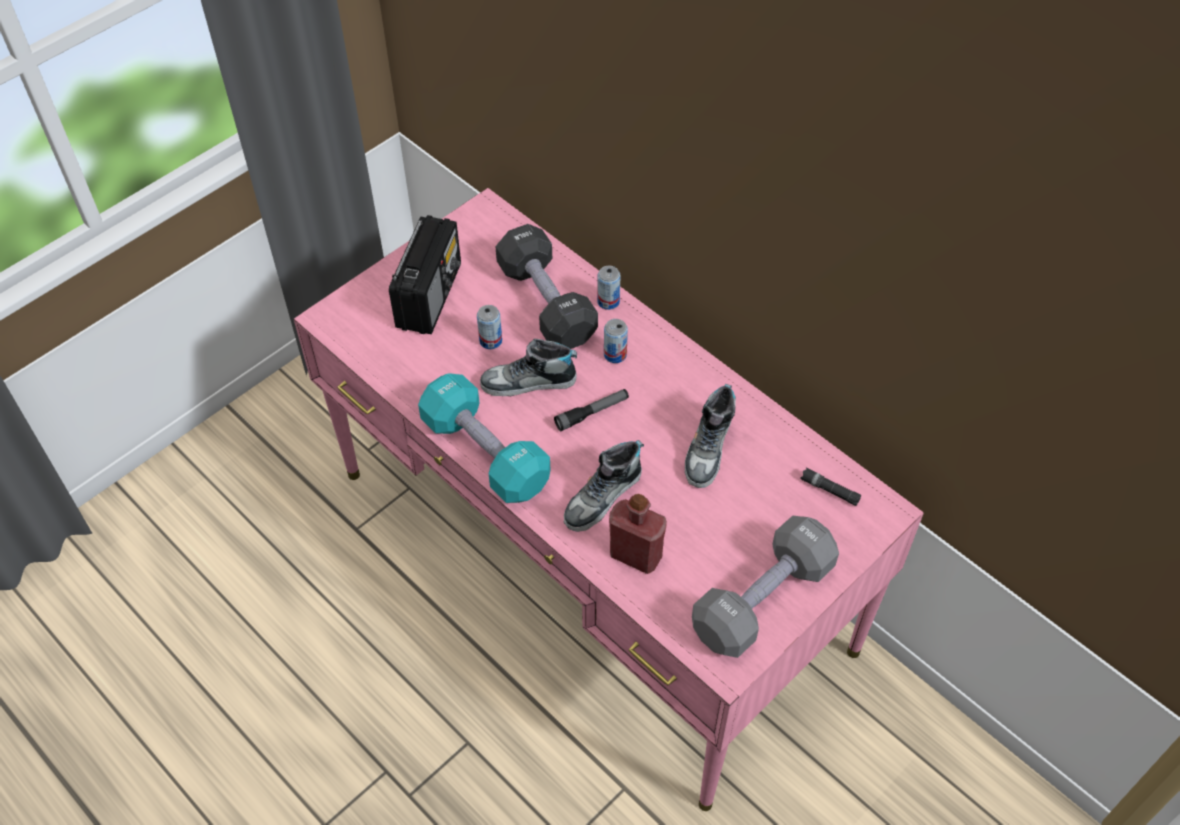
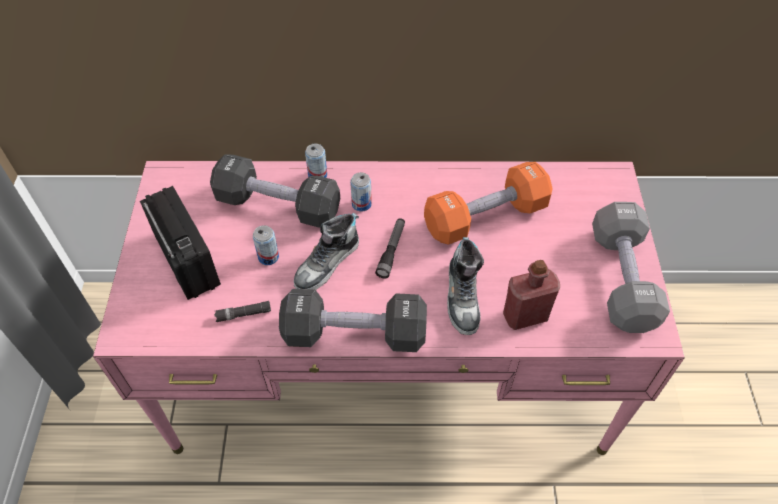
camera: 45 degrees left, 0 degrees up
turquoise dumbbell [418,373,550,503] -> black dumbbell [279,289,427,352]
shoe [685,384,736,488] -> orange dumbbell [424,162,553,245]
black flashlight [800,468,861,506] -> black flashlight moved to [214,301,271,322]

